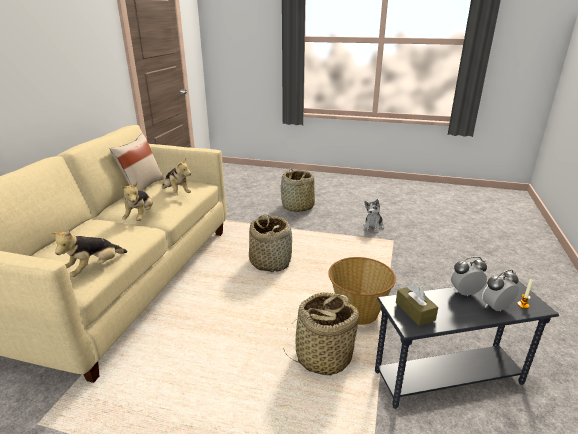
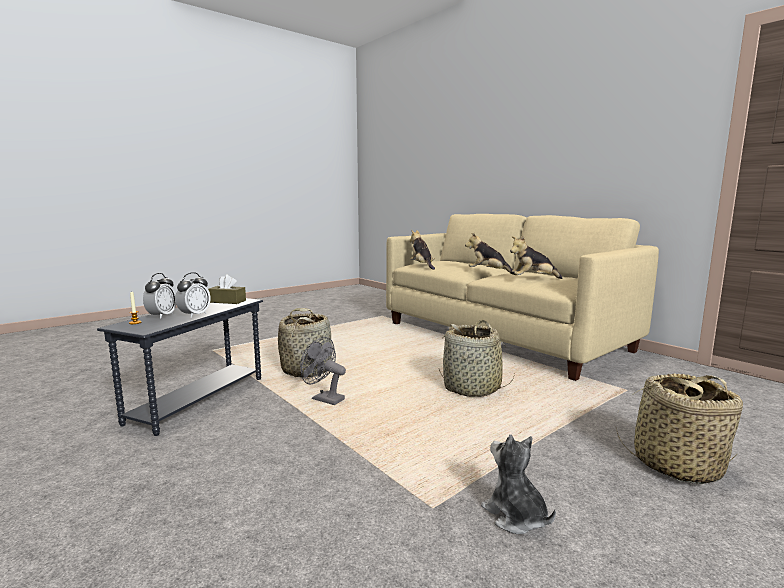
camera: 125 degrees right, 15 degrees down
beige pillow [109,133,164,191] -> none
basket [328,257,396,325] -> grey fan [300,337,346,405]

